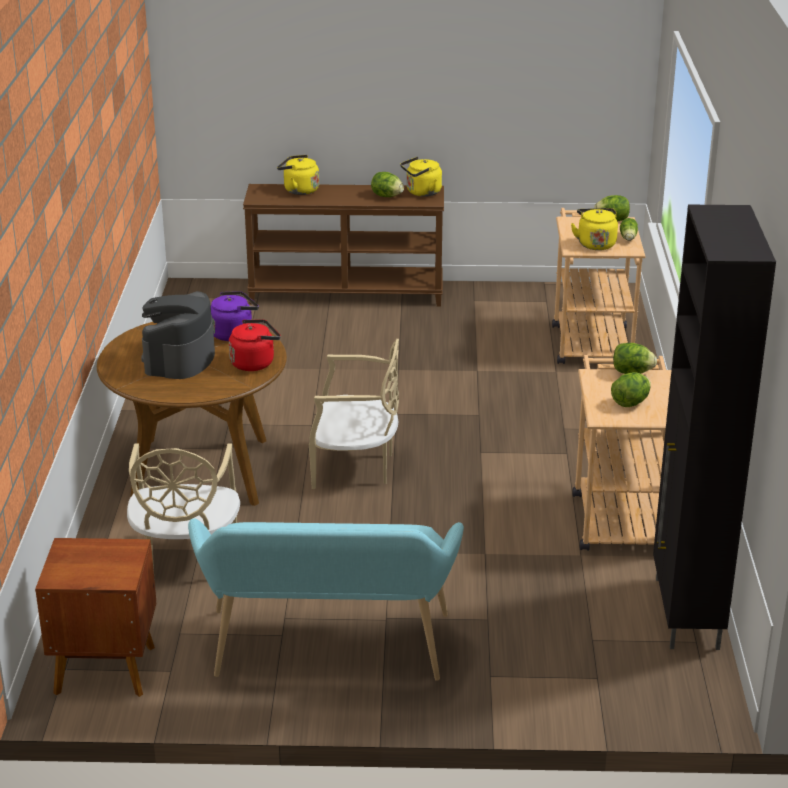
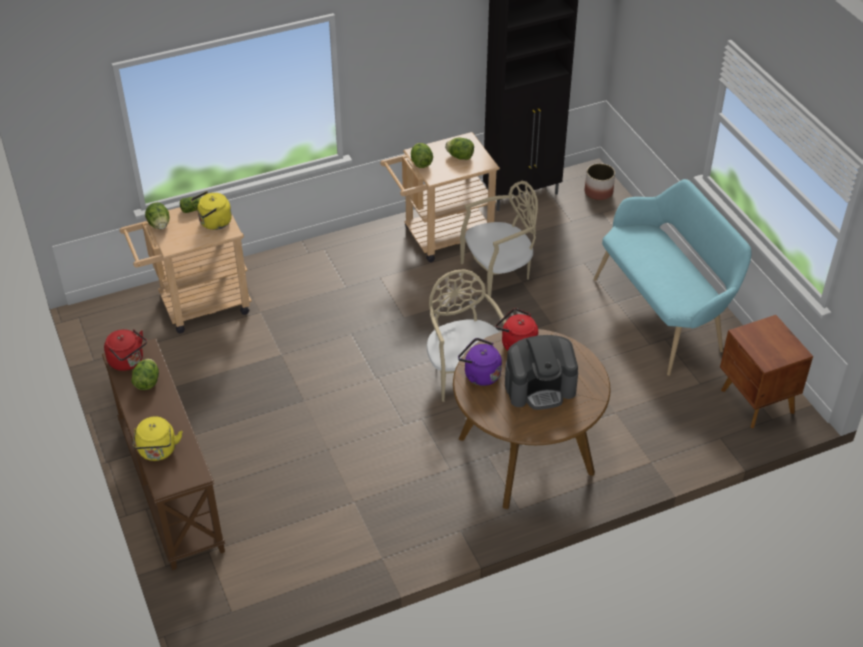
camera: 115 degrees left, 15 degrees up
beige chair [127,443,240,570] -> beige chair moved to [460,181,538,302]
yellow kettle [400,157,442,197] -> red kettle [104,329,147,371]
none -> planter [585,163,615,200]

